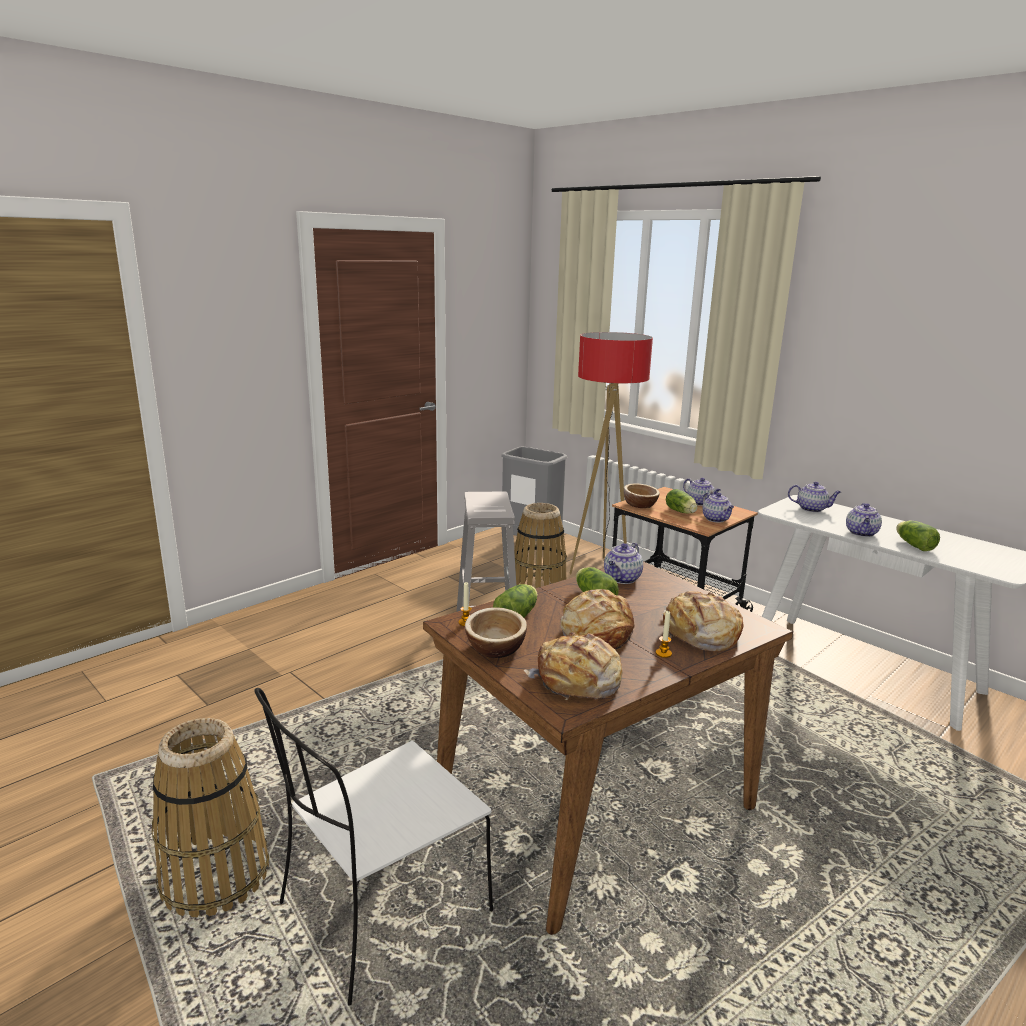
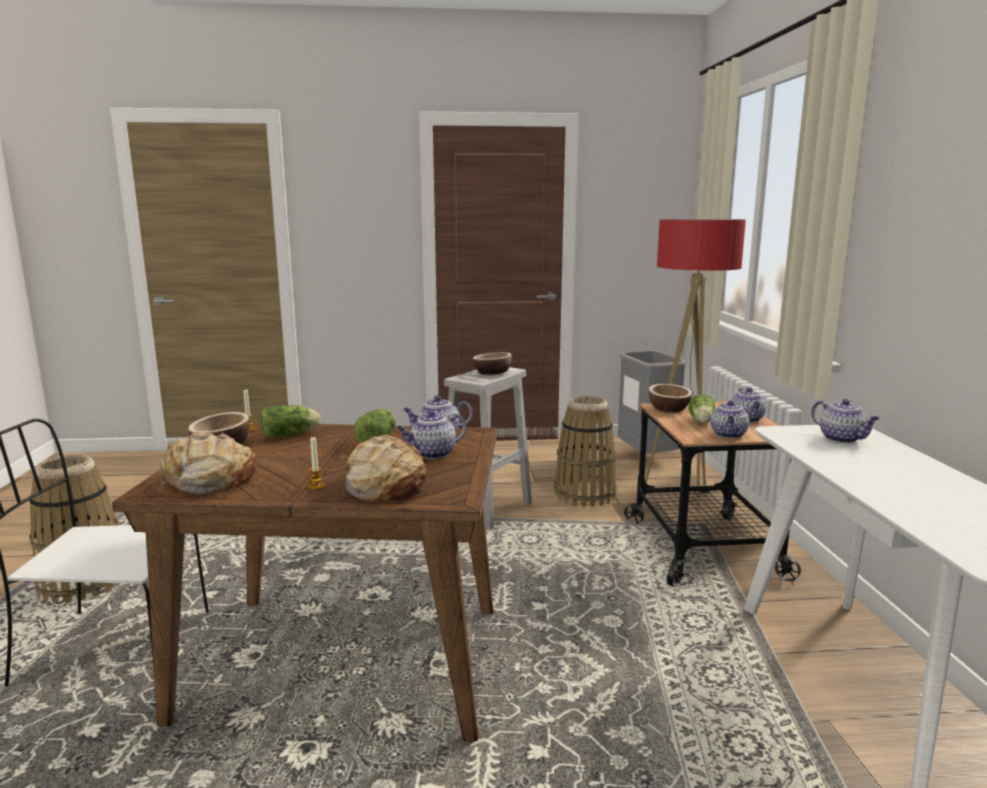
camera: 40 degrees right, 5 degrees down
bread [560,589,635,649] -> none
teapot [846,503,882,537] -> teapot moved to [397,410,466,459]
lettuce [896,520,940,551] -> none
none -> bowl [473,352,512,375]

